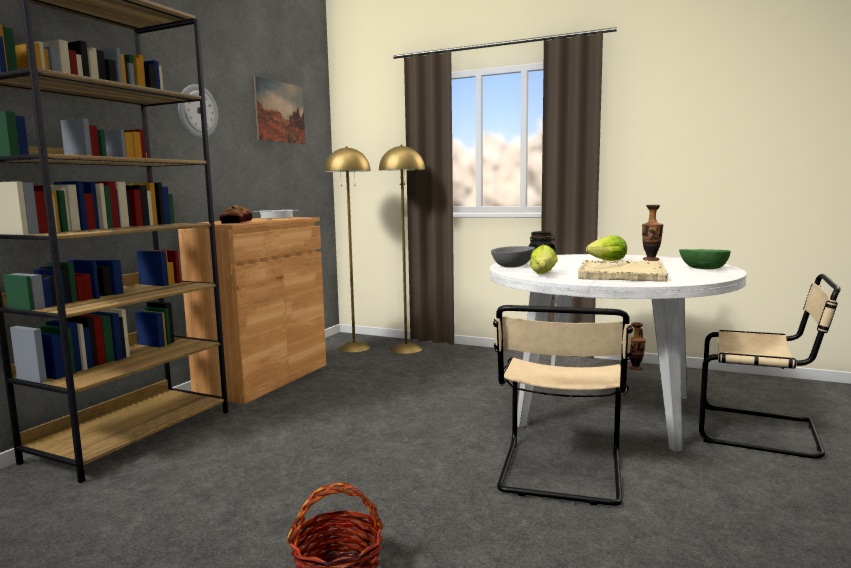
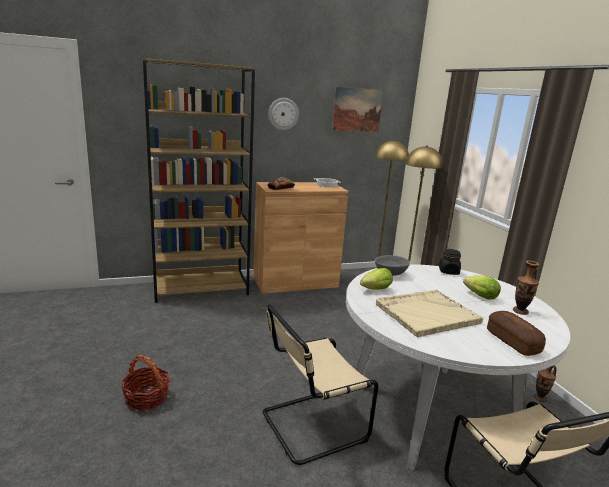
camera: 45 degrees right, 10 degrees up
green bowl [679,249,731,269] -> bread [487,311,546,356]

